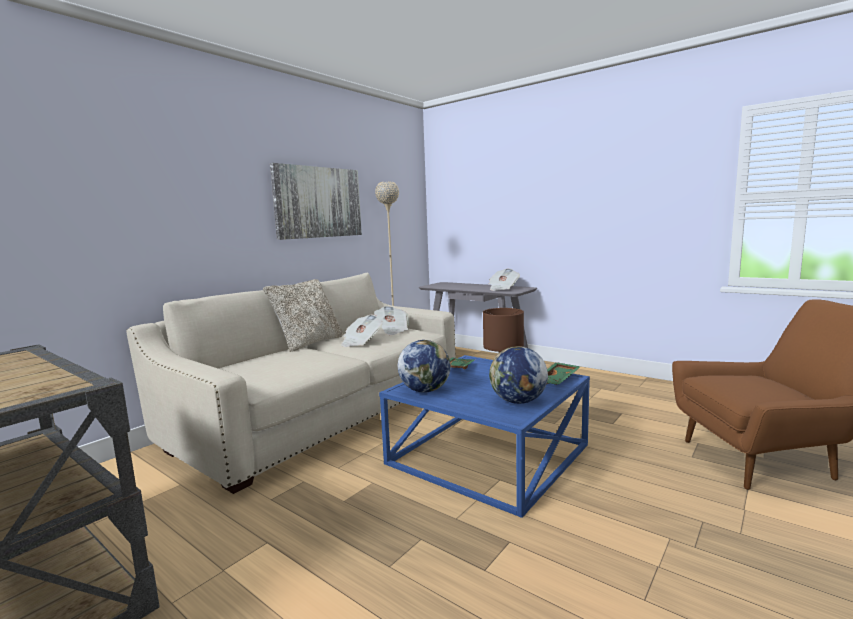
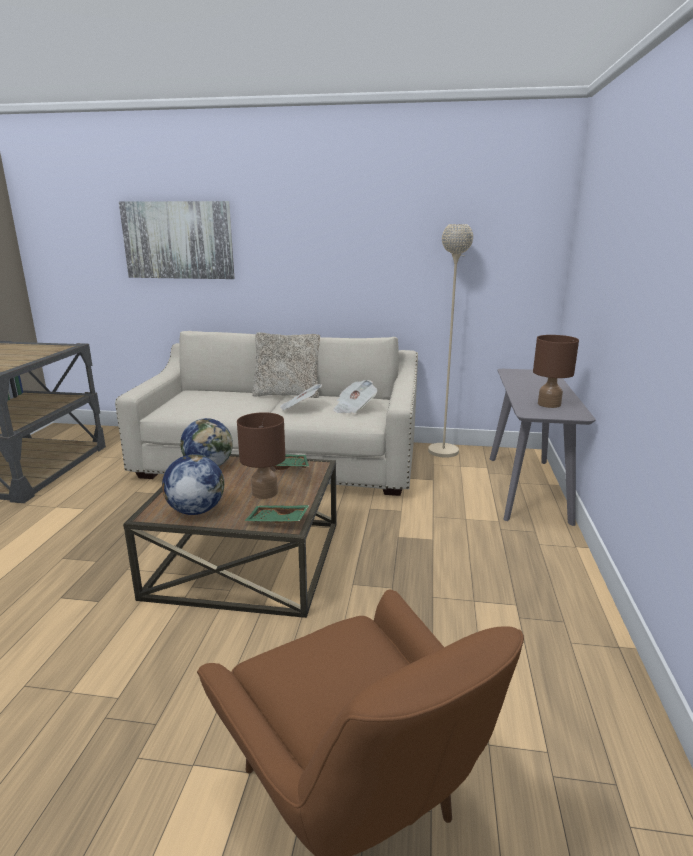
camera: 60 degrees right, 10 degrees up
picture [270,163,362,240] -> picture moved to [119,201,234,279]
blue coffee table [379,355,590,518] -> brown coffee table [123,454,336,618]
newspaper [489,269,520,291] -> brown table lamp [533,335,579,408]

